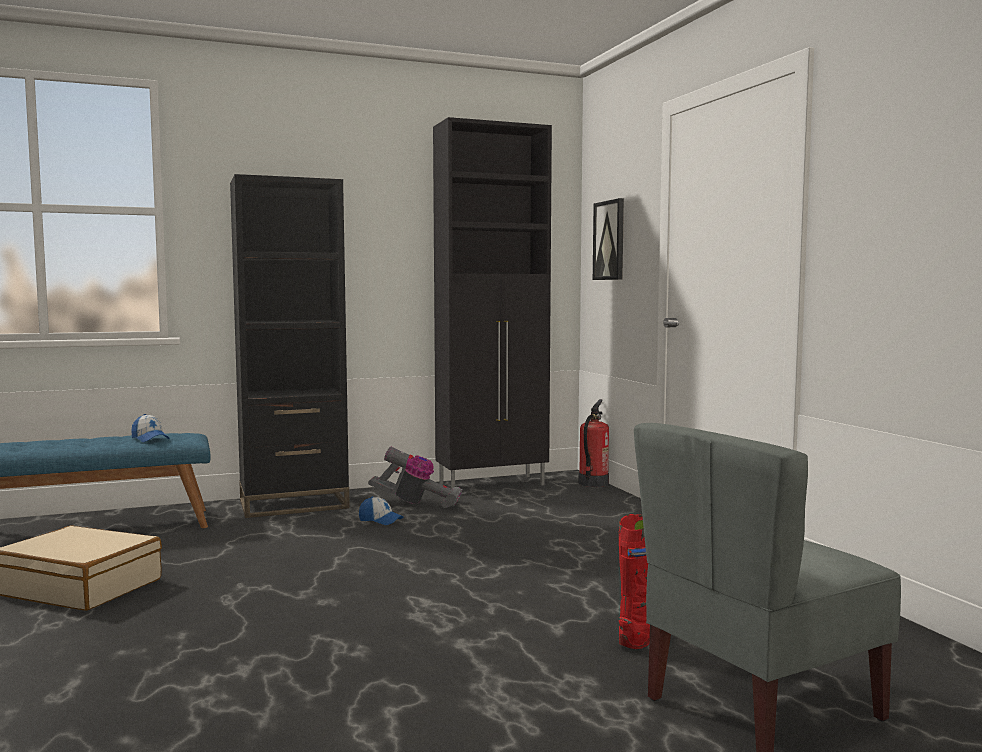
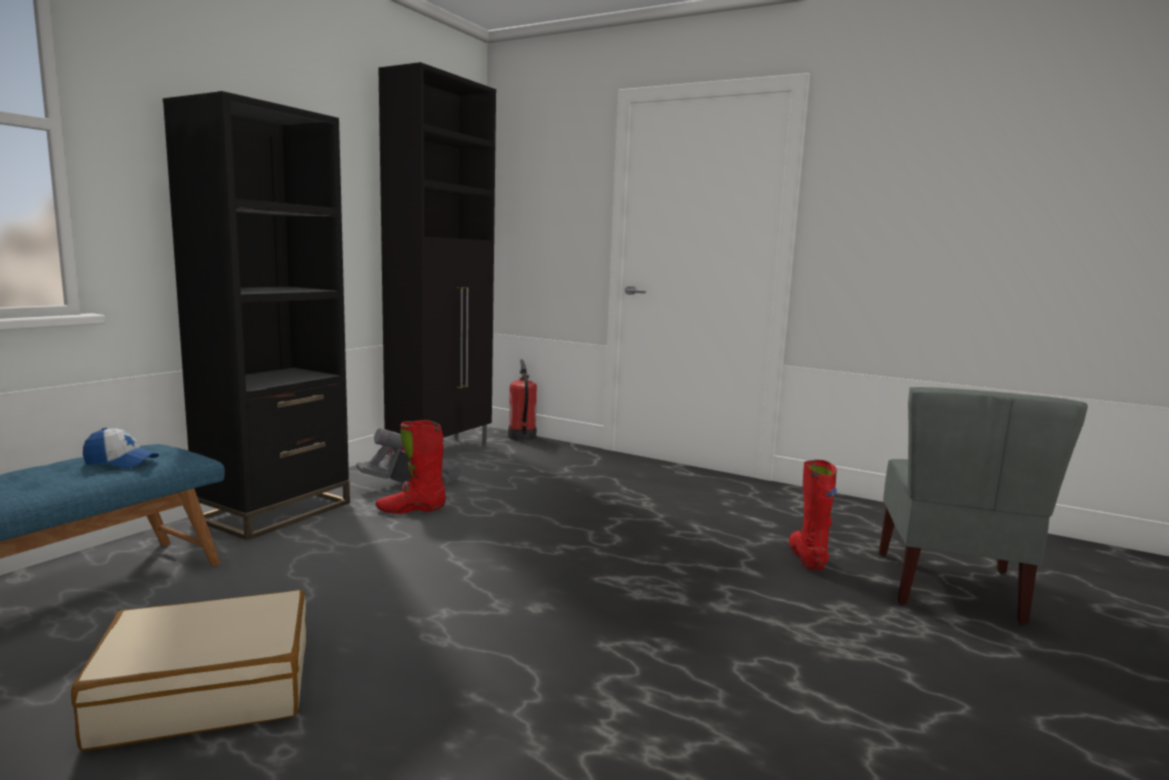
camera: 40 degrees left, 5 degrees up
cap [359,496,404,525] -> red boot [376,420,446,514]
picture [593,198,624,280] -> none

